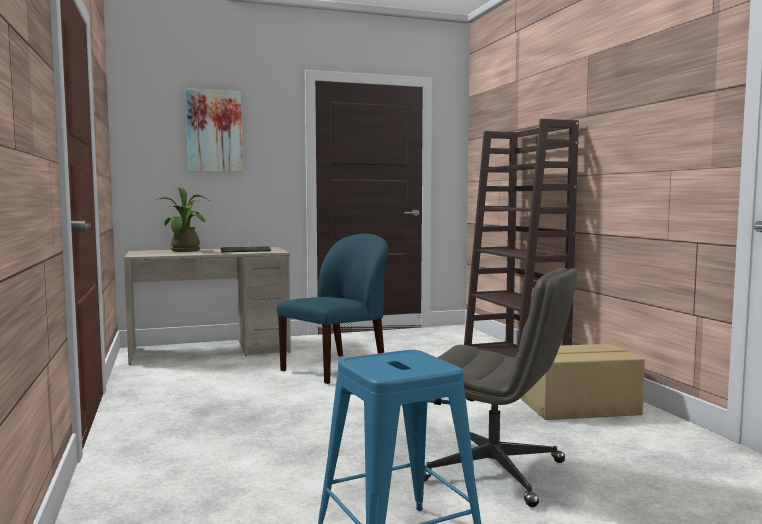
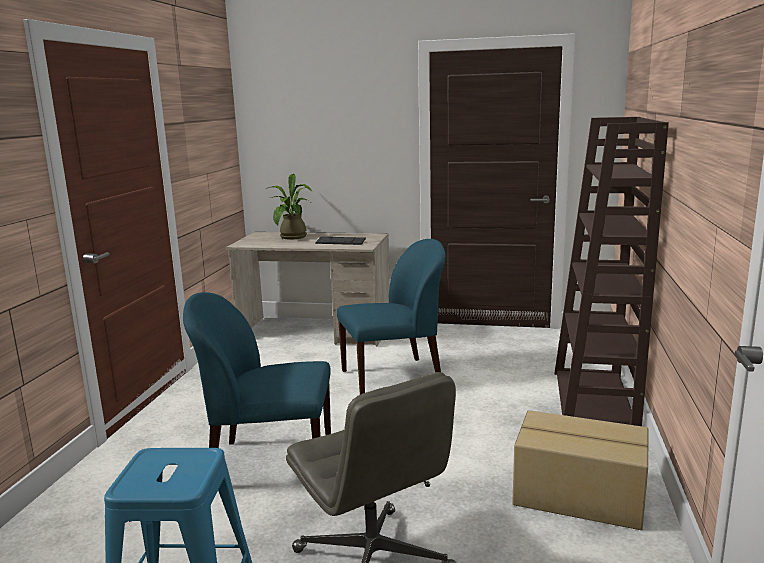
camera: 30 degrees right, 10 degrees up
picture [186,88,242,172] -> none
none -> blue chair [183,292,331,448]

